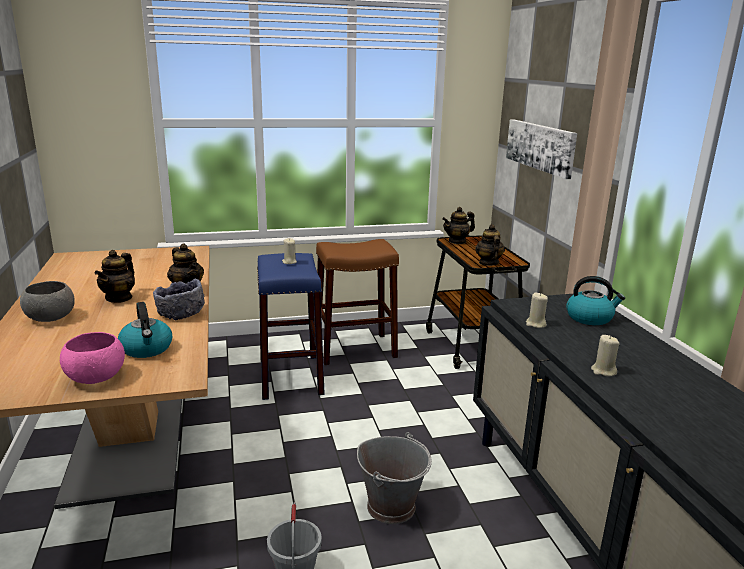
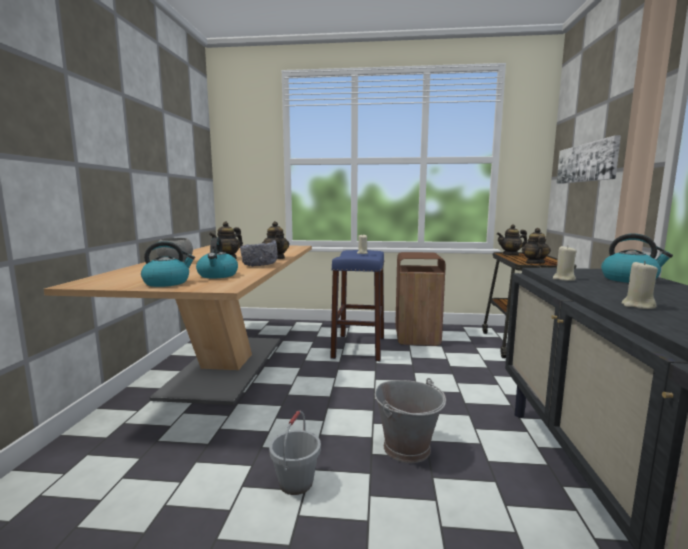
camera: 20 degrees right, 10 degrees down
pink bowl [60,332,125,384] -> kettle [141,241,195,287]
brown stool [316,239,399,365] -> brown trash can [396,252,445,346]

